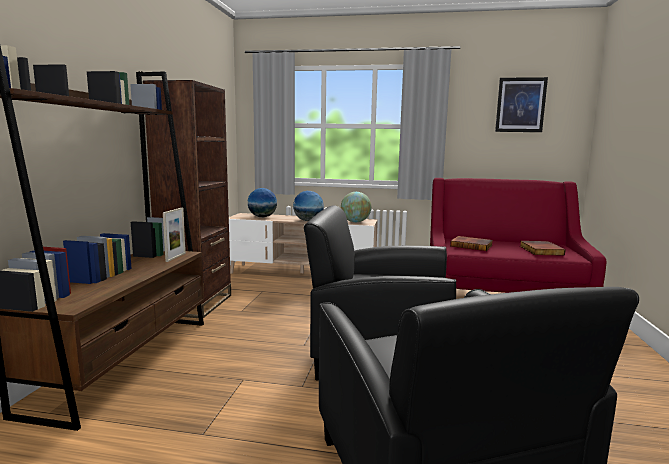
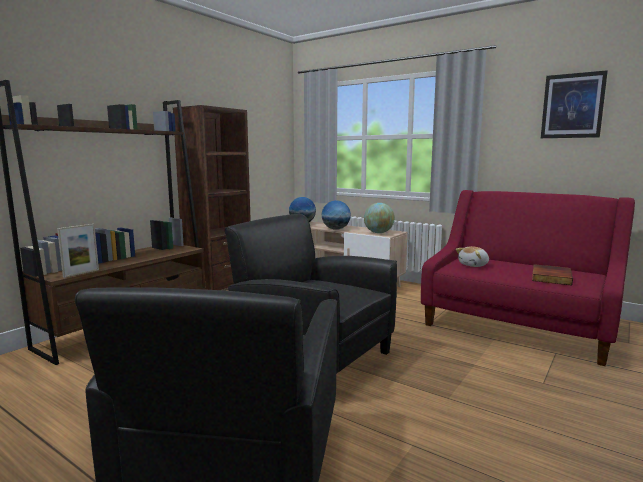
camera: 25 degrees right, 0 degrees up
picture frame [163,208,186,262] -> picture frame moved to [57,224,99,278]
book [450,236,493,251] -> plush toy [456,246,489,267]

